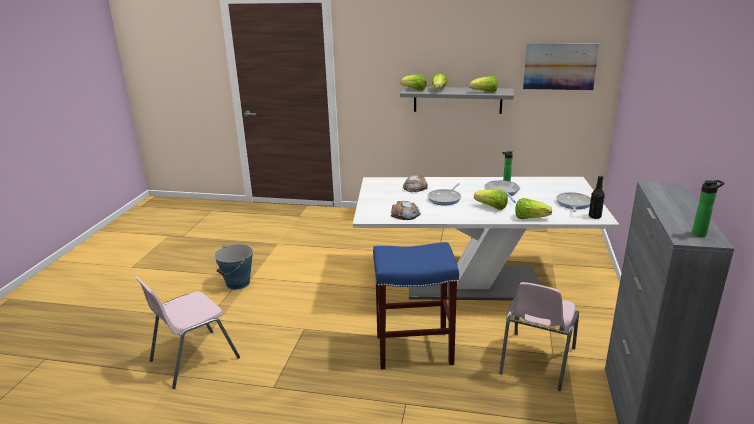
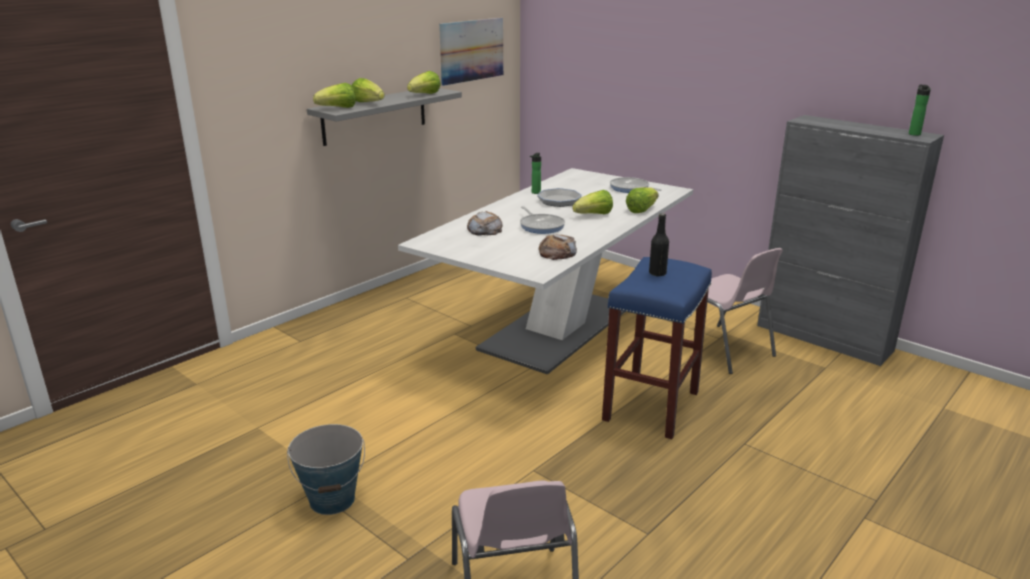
camera: 60 degrees left, 0 degrees up
black bottle [589,175,605,219] -> black bottle moved to [649,213,669,276]

